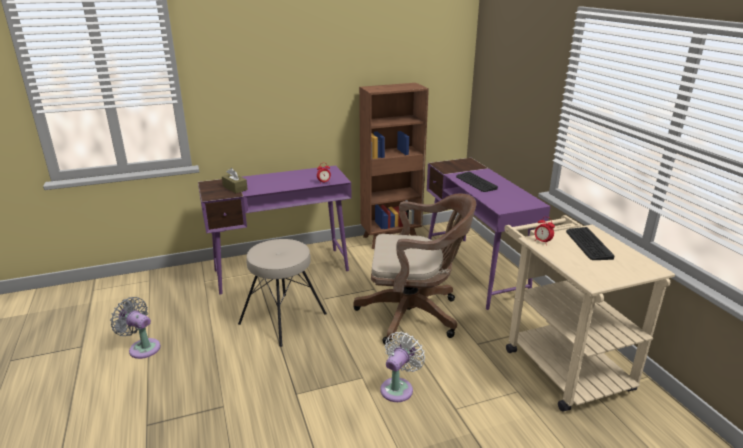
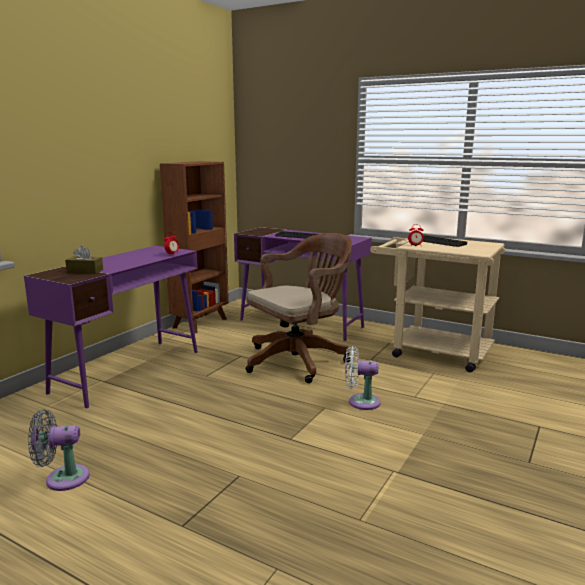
camera: 40 degrees left, 10 degrees down
beige stool [238,239,327,347] -> none
white fan [380,332,425,402] -> white fan turned 75 degrees counterclockwise [345,346,381,410]

